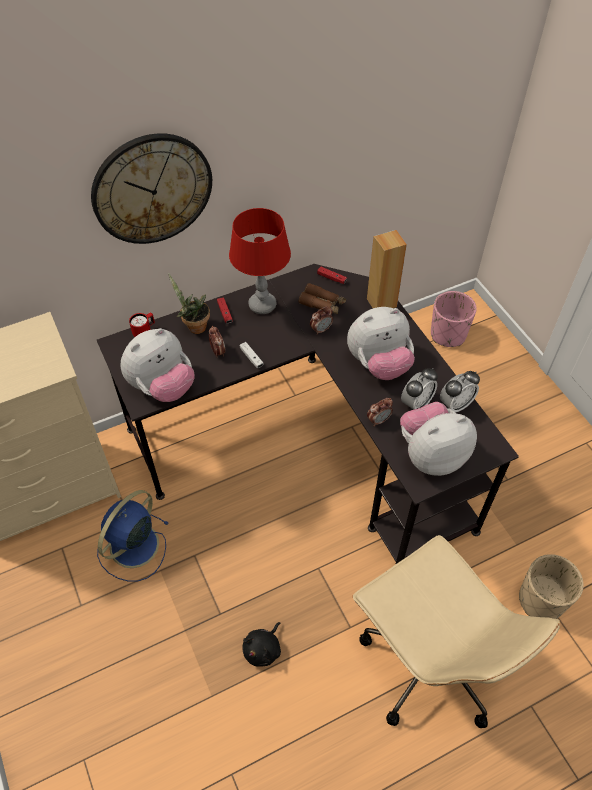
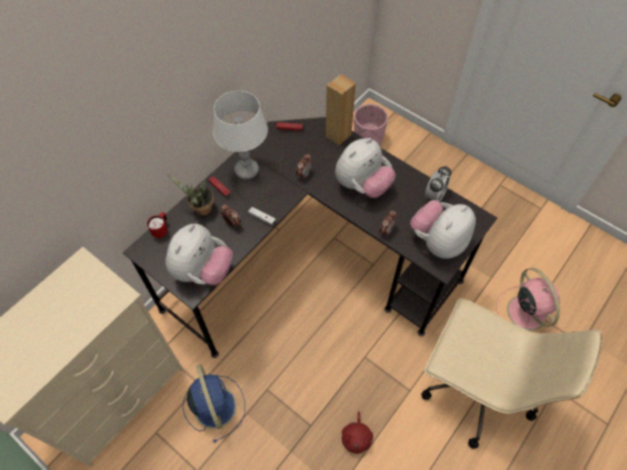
camera: 25 degrees left, 5 degrees up
wall clock [91,133,212,244] -> none
blue fan [97,490,168,582] -> blue fan turned 150 degrees clockwise [183,364,245,443]
red table lamp [229,208,291,314] -> white table lamp [213,91,268,179]
black plush toy [242,622,281,667] -> red plush toy [342,411,373,454]
brown binoculars [299,283,346,314] -> none
alarm clock [401,368,438,410] -> none
beige planter [519,554,583,619] -> pink fan [496,268,560,333]

